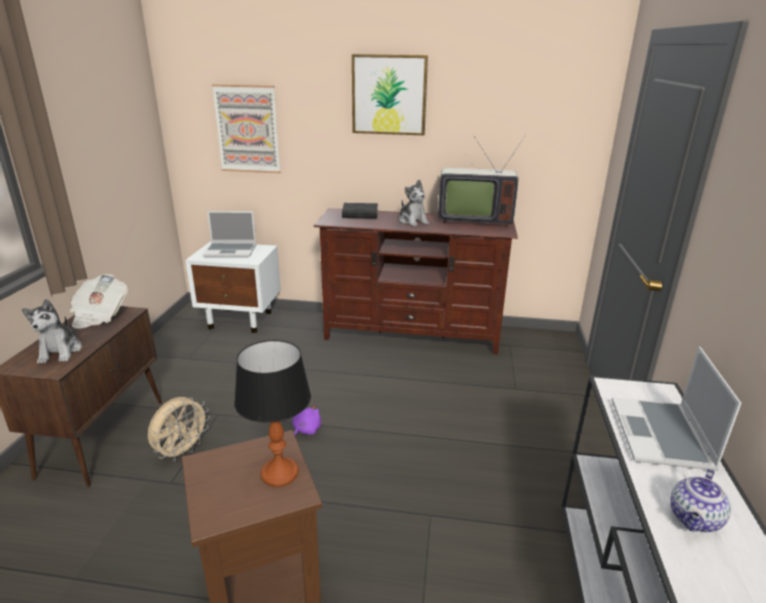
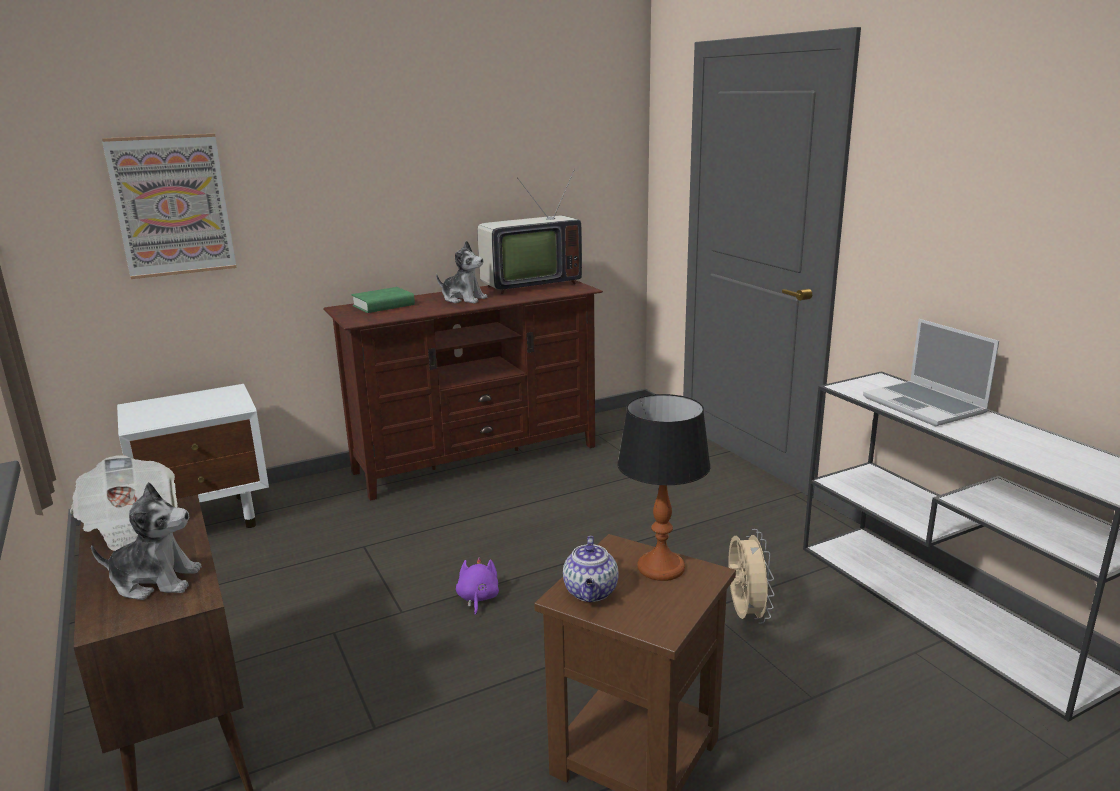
camera: 35 degrees left, 5 degrees down
plush toy [22,299,82,364] -> plush toy turned 45 degrees counterclockwise [91,482,202,600]
beige fan [148,397,210,461] -> beige fan moved to [728,529,775,624]
laptop [203,211,256,258] -> none
black book [342,203,378,219] -> green book [351,287,415,313]
picture [352,54,428,135] -> none
teapot [670,469,731,532] -> teapot moved to [563,536,619,602]

